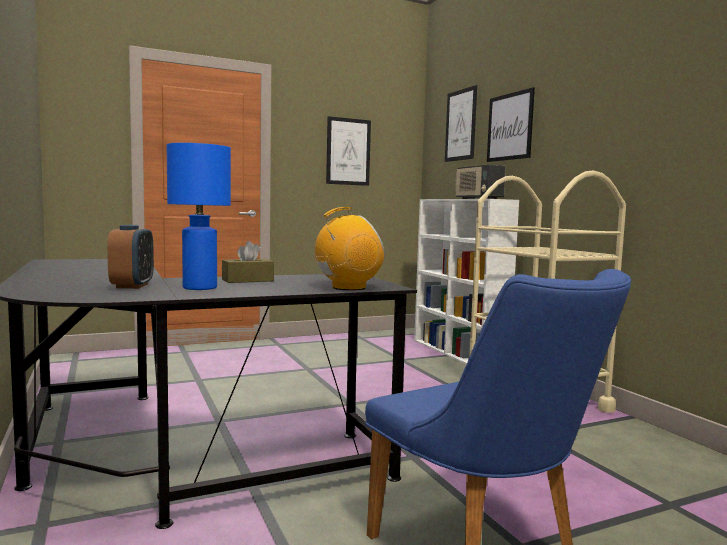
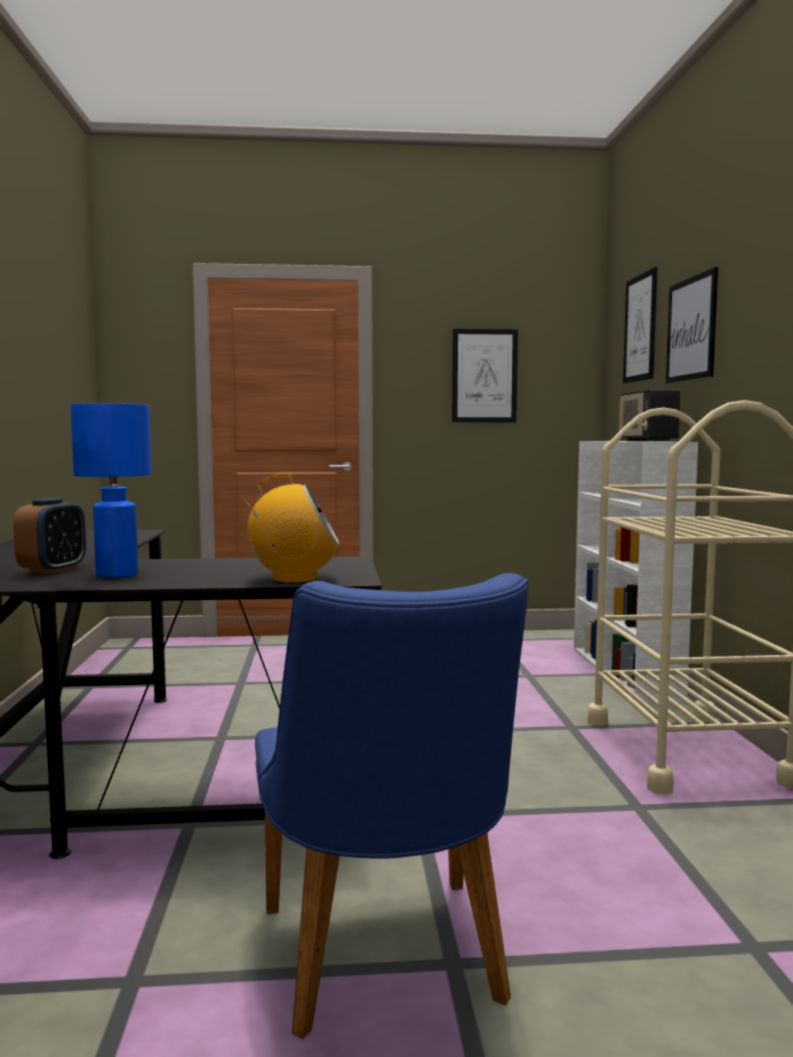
camera: 20 degrees right, 0 degrees up
brown tissue box [222,241,274,283] -> none

